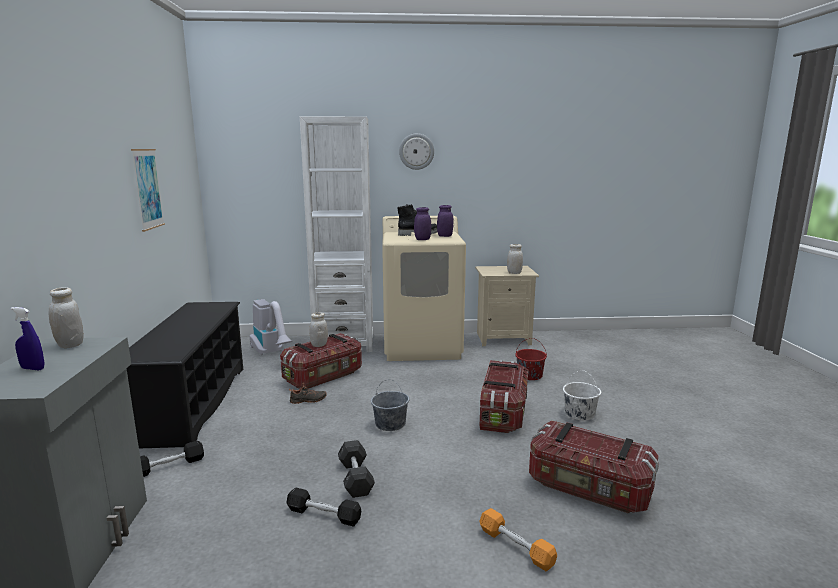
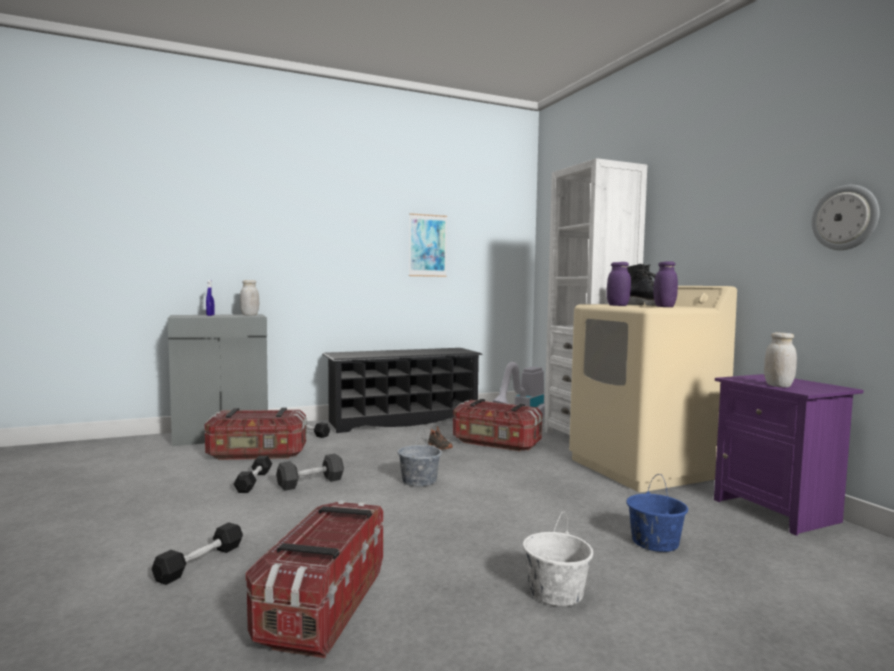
camera: 70 degrees right, 10 degrees down
white jar [309,313,328,347] -> none
wall clock [399,133,434,170] -> wall clock moved to [812,185,880,250]
beige nightstand [475,266,539,346] -> purple nightstand [714,374,864,536]
orange dumbbell [479,508,557,571] -> black dumbbell [152,522,243,585]
storage box [480,360,529,433] -> storage box moved to [205,408,306,460]
red bucket [515,338,547,380] -> blue bucket [626,474,688,552]

